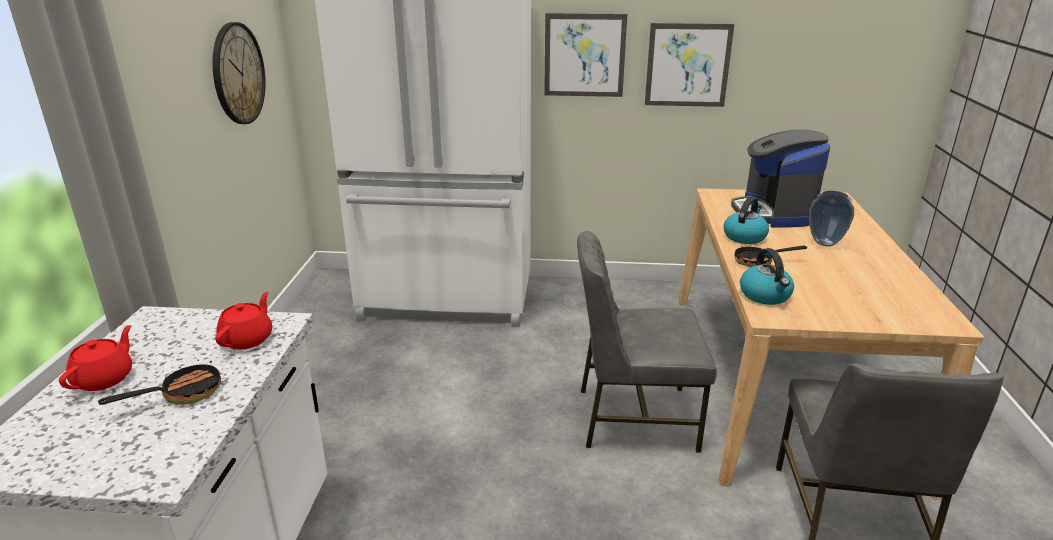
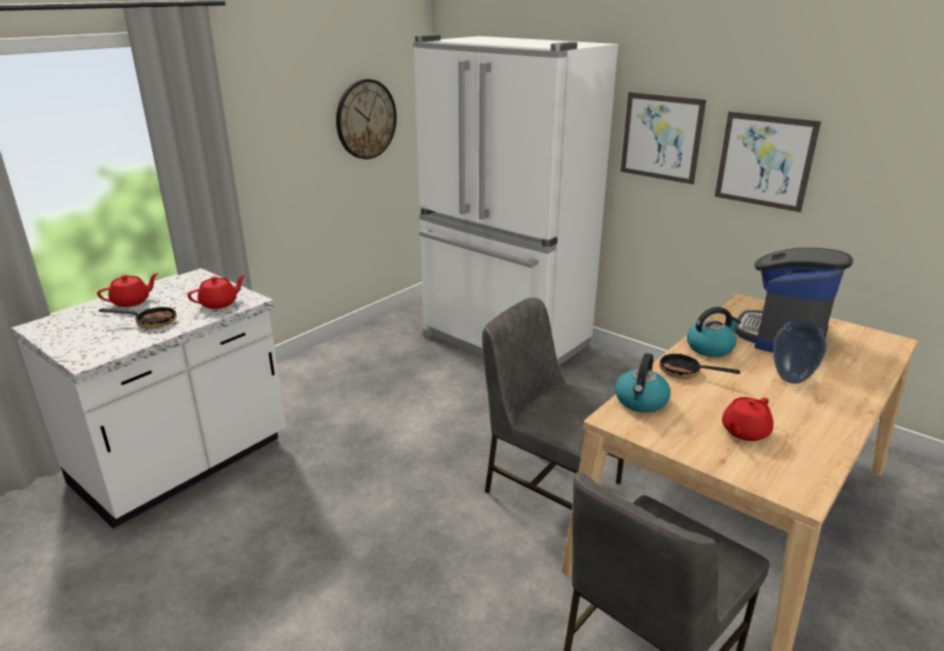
camera: 35 degrees right, 0 degrees up
none -> red teapot [722,397,774,441]

